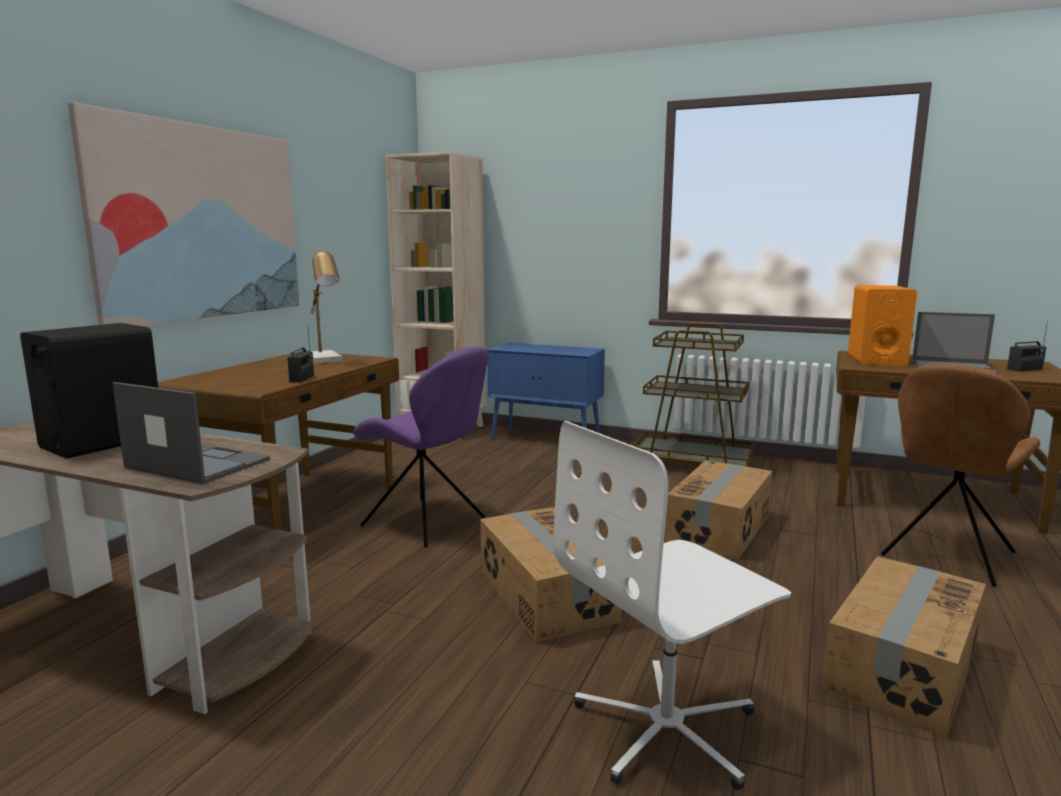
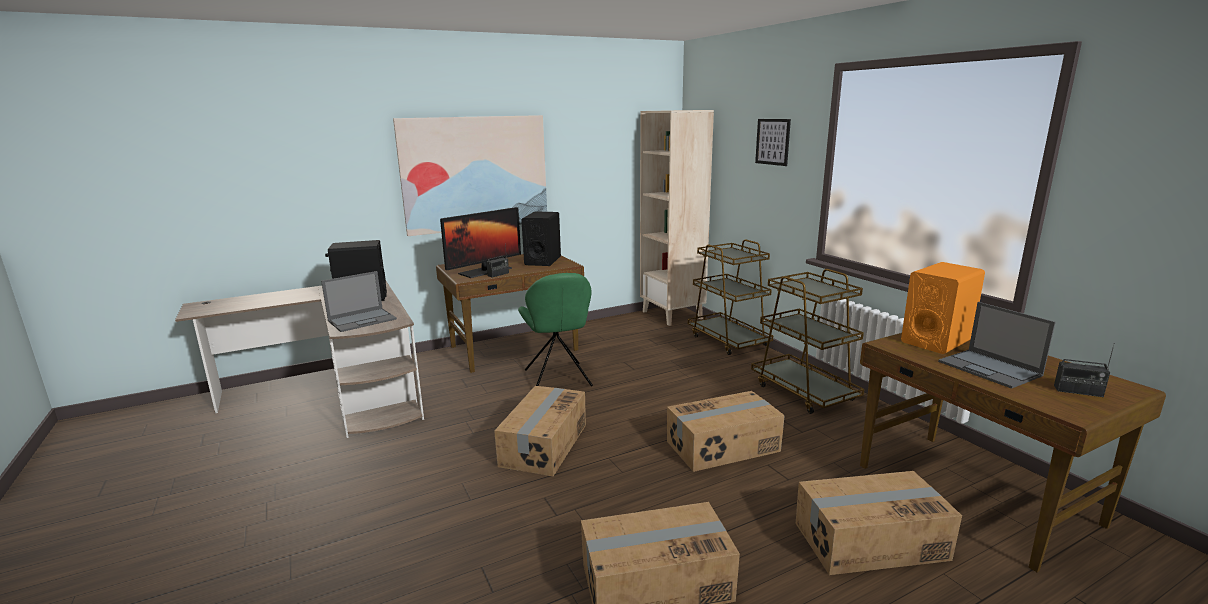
camera: 40 degrees right, 5 degrees up
laptop [113,382,270,484] -> laptop turned 75 degrees clockwise [321,271,397,332]
table lamp [310,248,342,364] -> black speaker [521,211,561,266]
purple chair [353,347,489,548] -> green chair [518,273,593,386]
blue cabinet [487,343,605,440] -> brown cart [688,239,773,355]
white office chair [553,421,791,790] -> none
brown chair [881,363,1040,587] -> cardboard box [796,471,962,575]
none -> monitor [440,207,521,278]
none -> picture [755,119,791,166]

